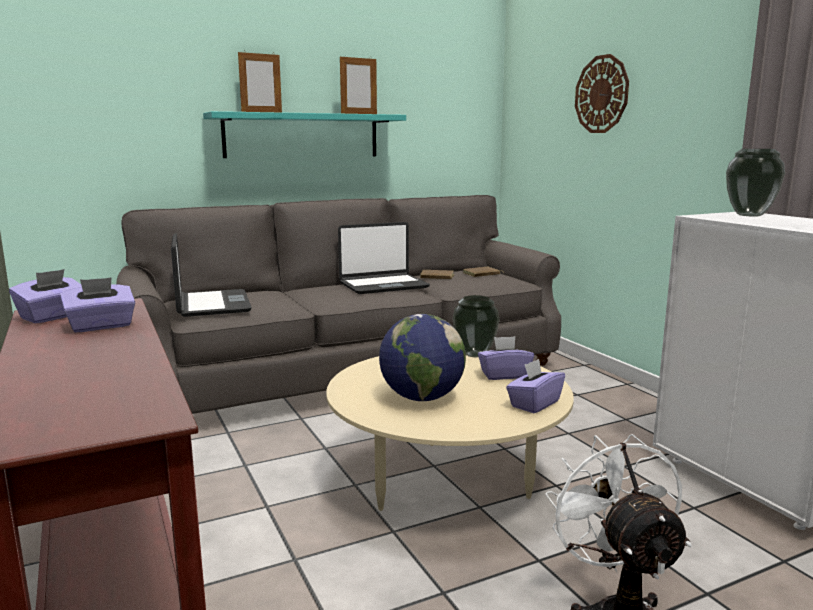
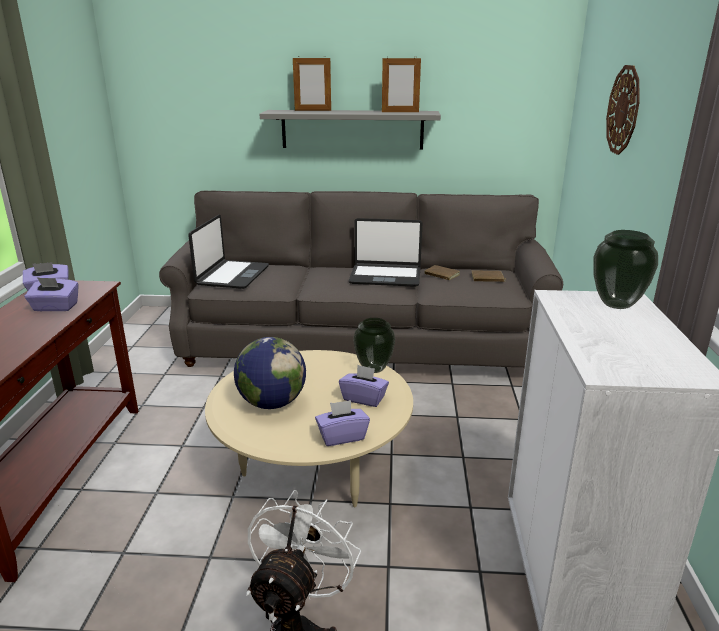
camera: 30 degrees right, 10 degrees up
turquoise shelf [203,111,406,158] -> grey shelf [259,110,441,149]

